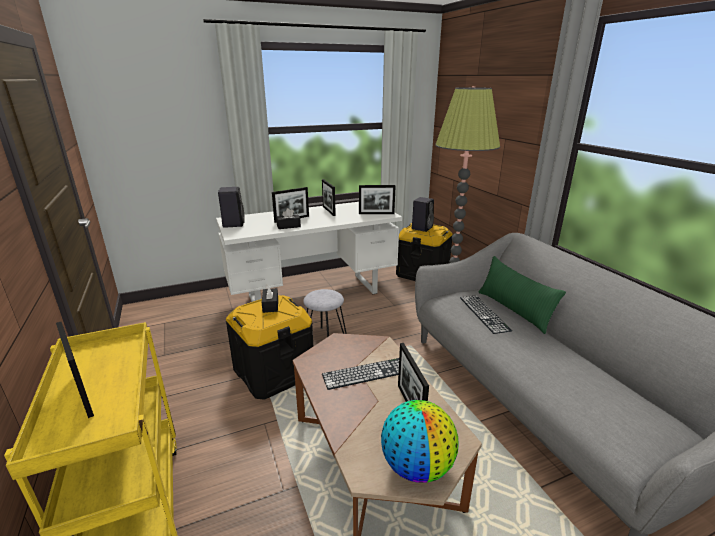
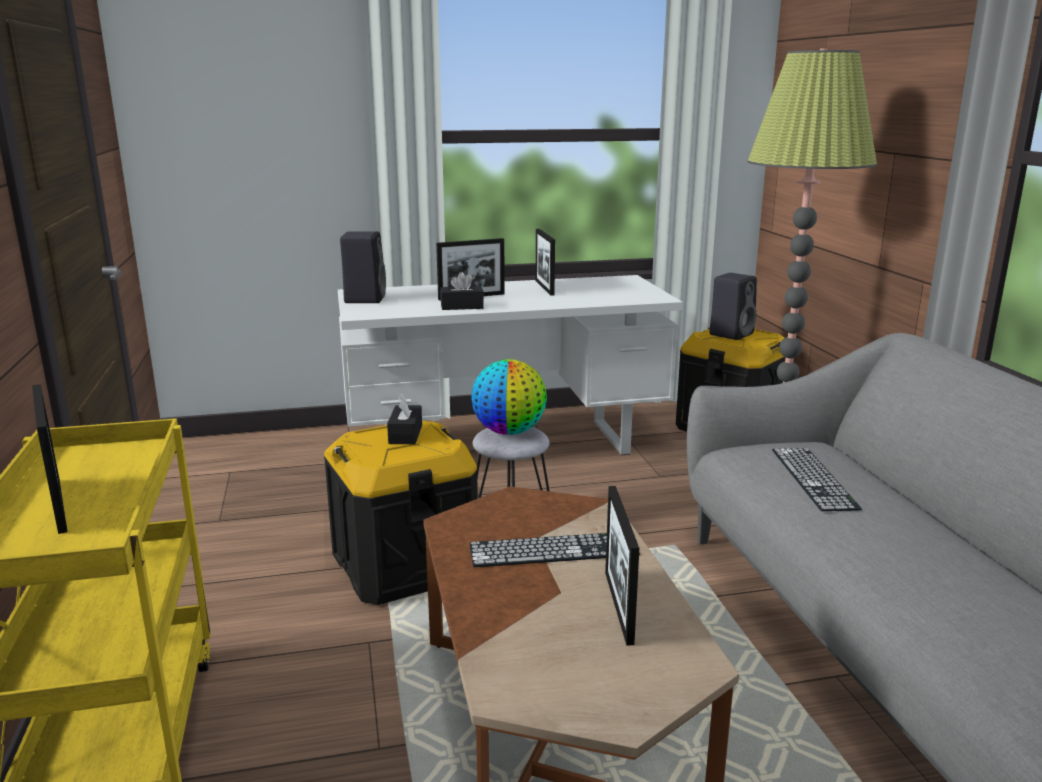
camera: 10 degrees right, 5 degrees down
picture frame [359,185,395,214] -> none
globe [381,400,459,483] -> globe moved to [471,359,547,435]
green pillow [478,256,566,334] -> none

